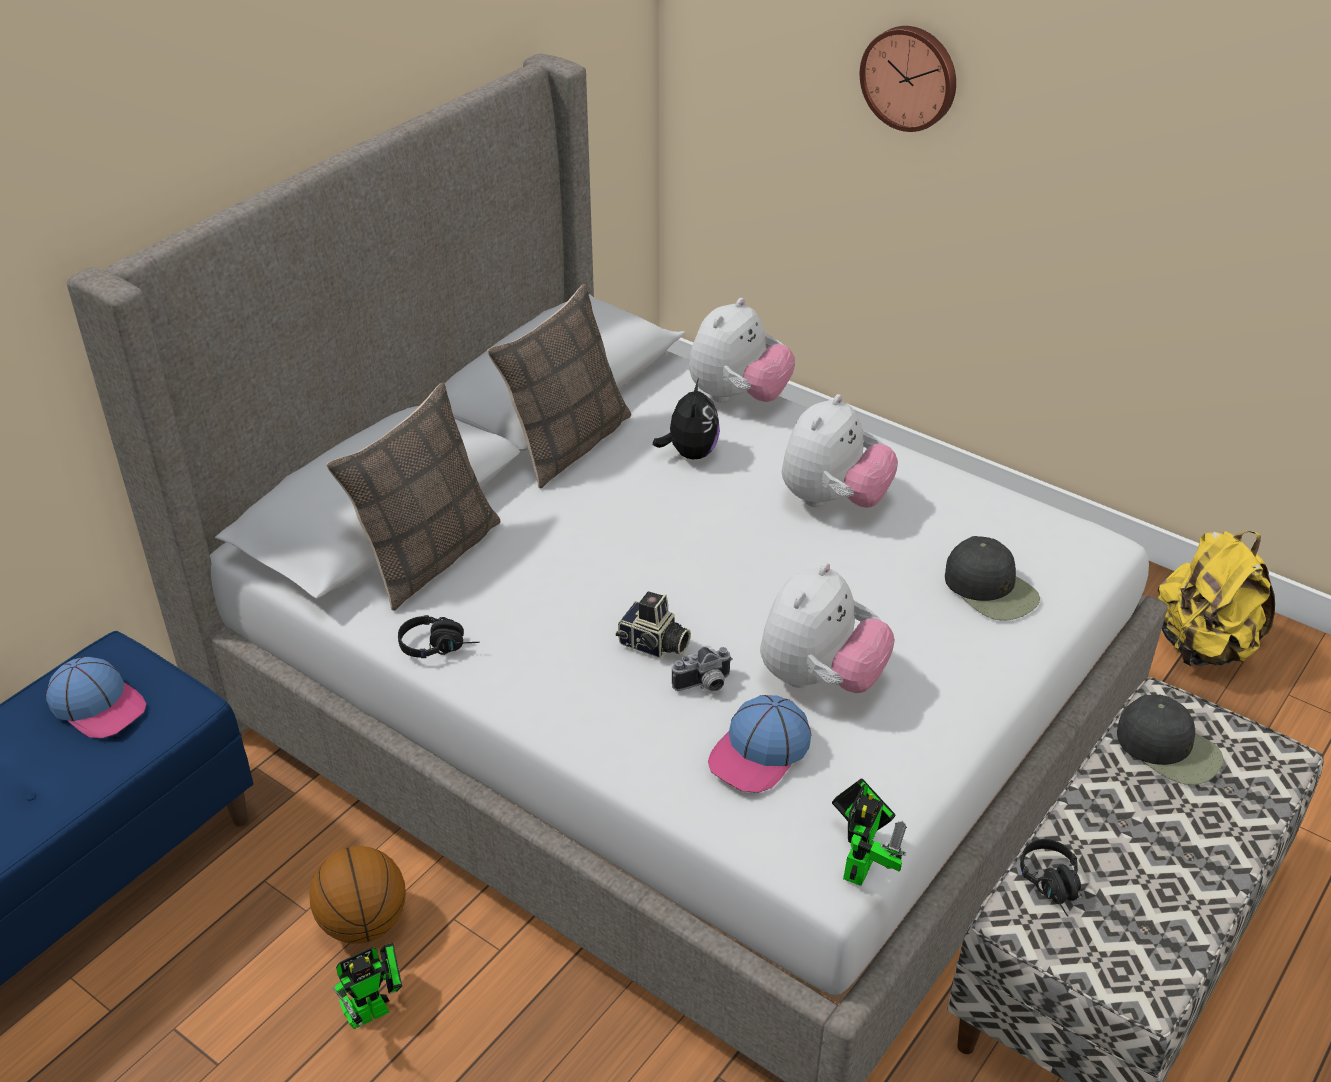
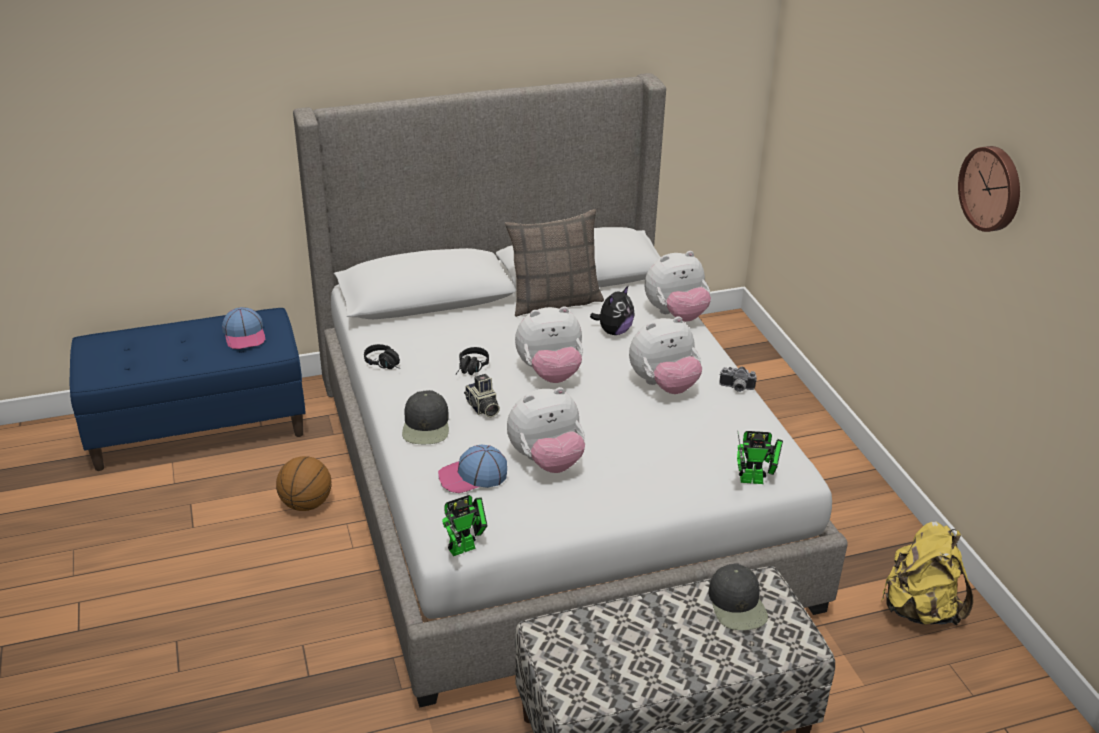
camera: 35 degrees right, 5 degrees down
pillow [326,382,501,611] -> none
toy robot [332,943,402,1029] -> toy robot moved to [737,431,783,484]
camera [672,647,733,692] -> camera moved to [719,367,757,392]
wall clock [860,26,956,132] -> wall clock moved to [958,146,1020,232]
black cap [945,536,1040,621] -> black cap moved to [402,390,449,444]
black headphones [1020,839,1081,917] -> black headphones moved to [456,347,489,375]
none -> plush toy [515,307,583,383]

